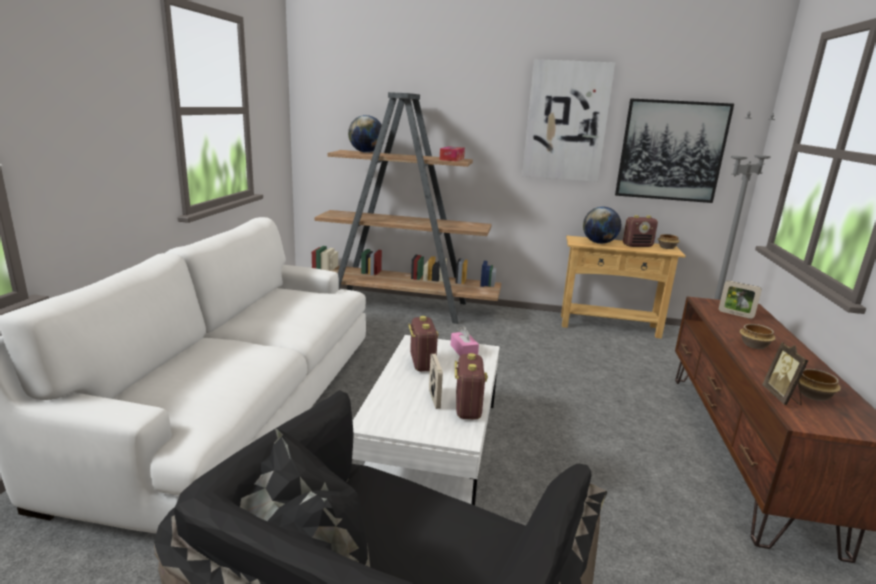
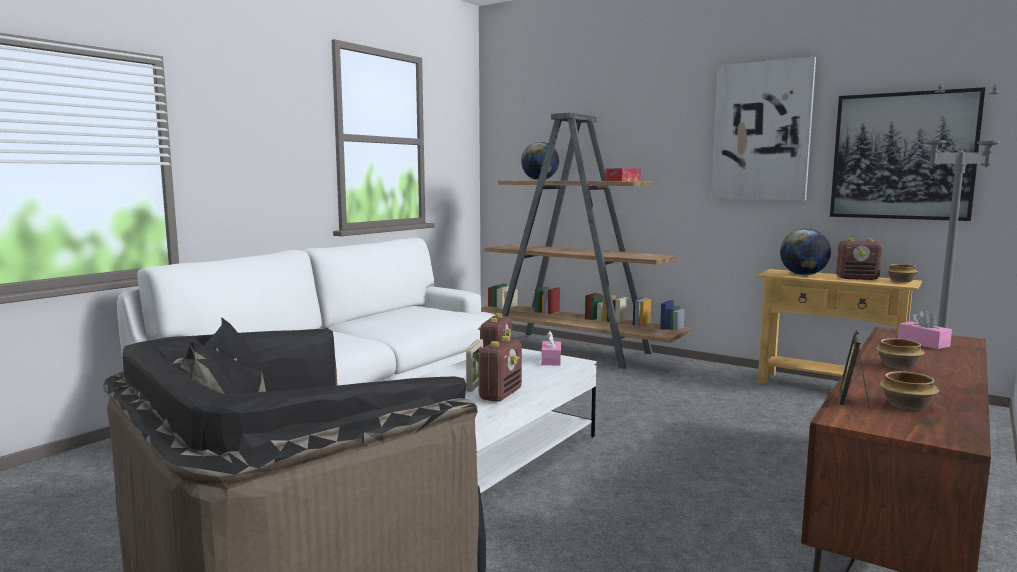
camera: 25 degrees right, 10 degrees down
picture frame [719,281,762,319] -> pink tissue box [898,310,952,349]

